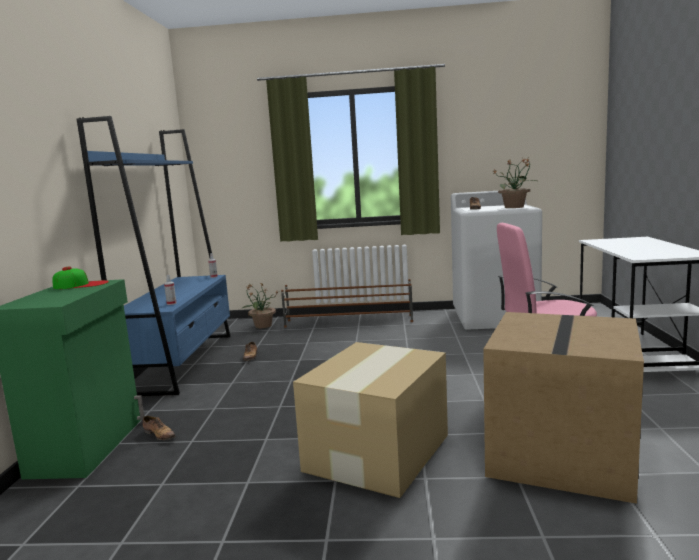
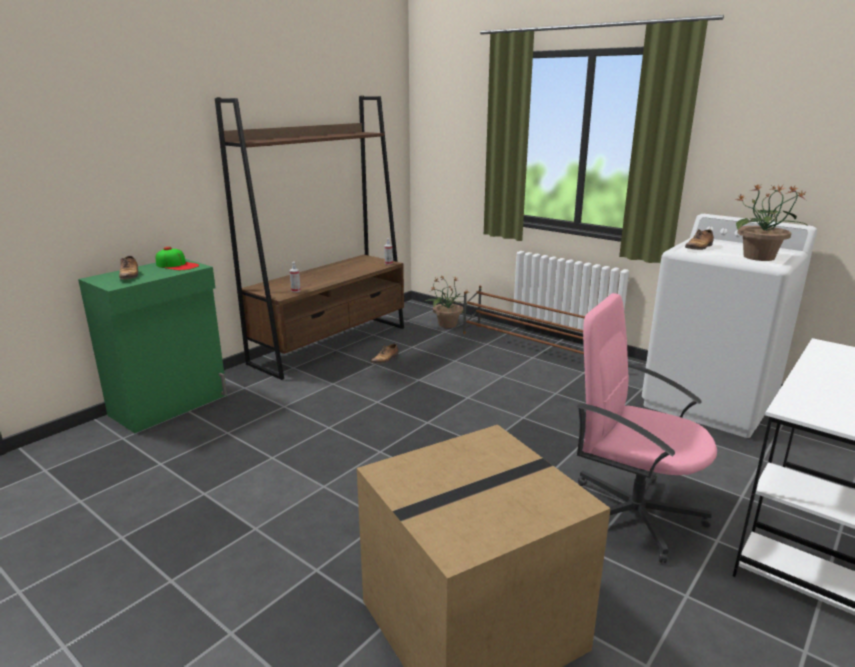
camera: 35 degrees right, 10 degrees up
blue bookcase [77,116,231,396] -> brown bookcase [215,96,404,380]
shoe [143,416,175,440] -> shoe moved to [119,256,139,279]
cardboard box [293,342,448,498] -> none

